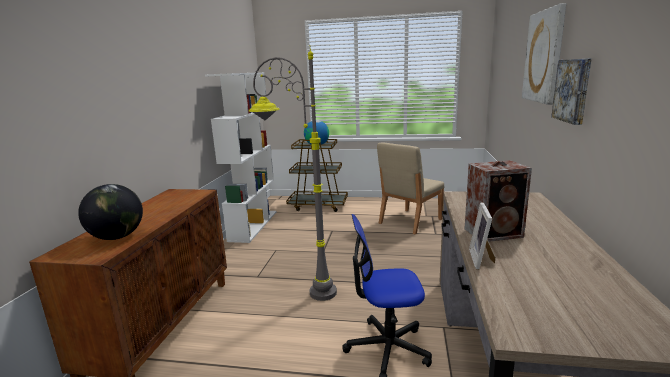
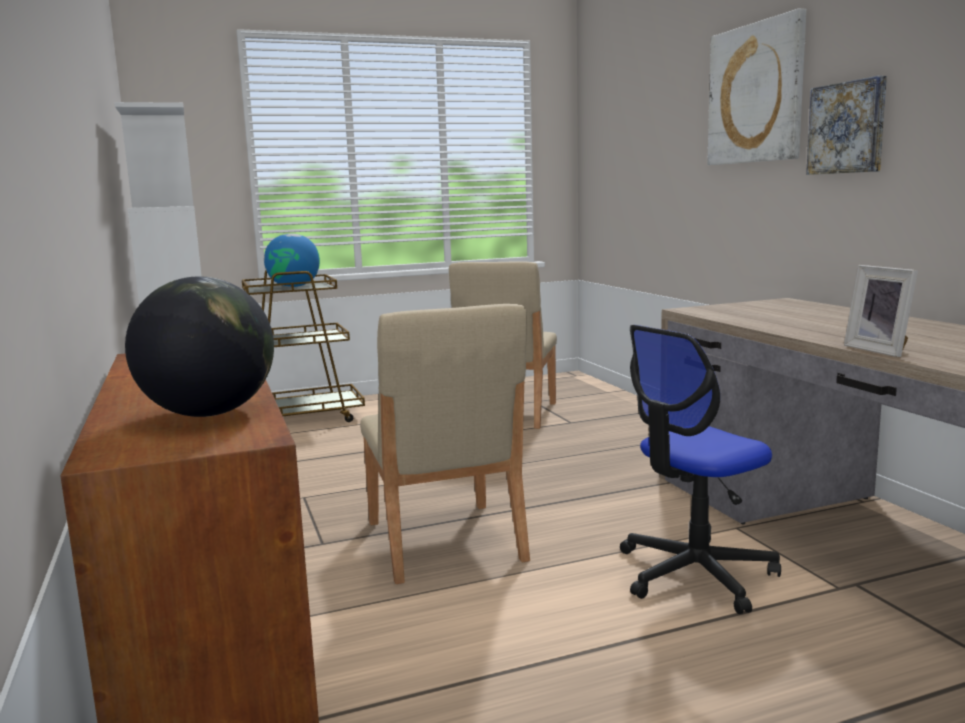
camera: 30 degrees left, 5 degrees down
grey floor lamp [249,49,337,301] -> beige chair [360,304,530,584]
speaker [465,160,532,242] -> none

